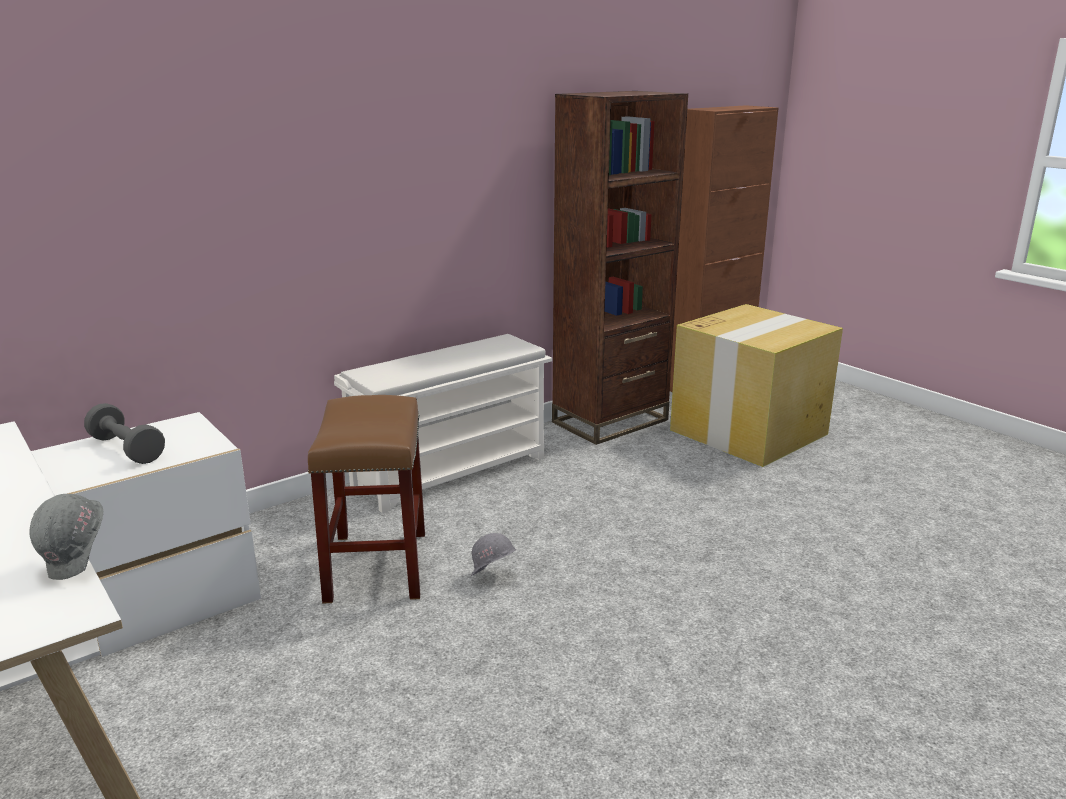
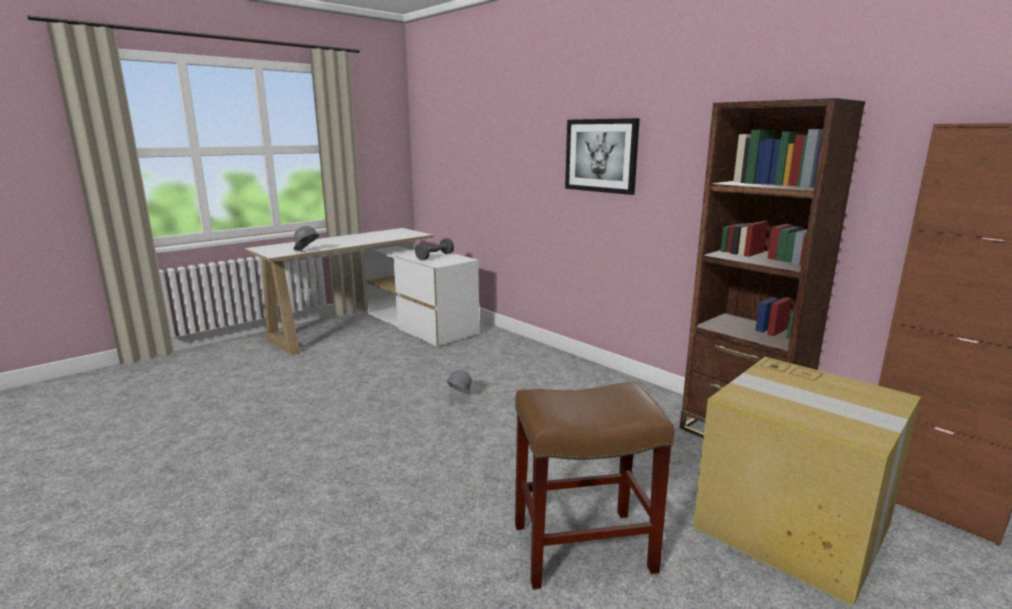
camera: 85 degrees right, 5 degrees down
brown stool [308,395,425,604] -> brown stool moved to [515,382,674,590]
white shoe rack [334,334,552,513] -> none
none -> picture [565,118,640,195]

